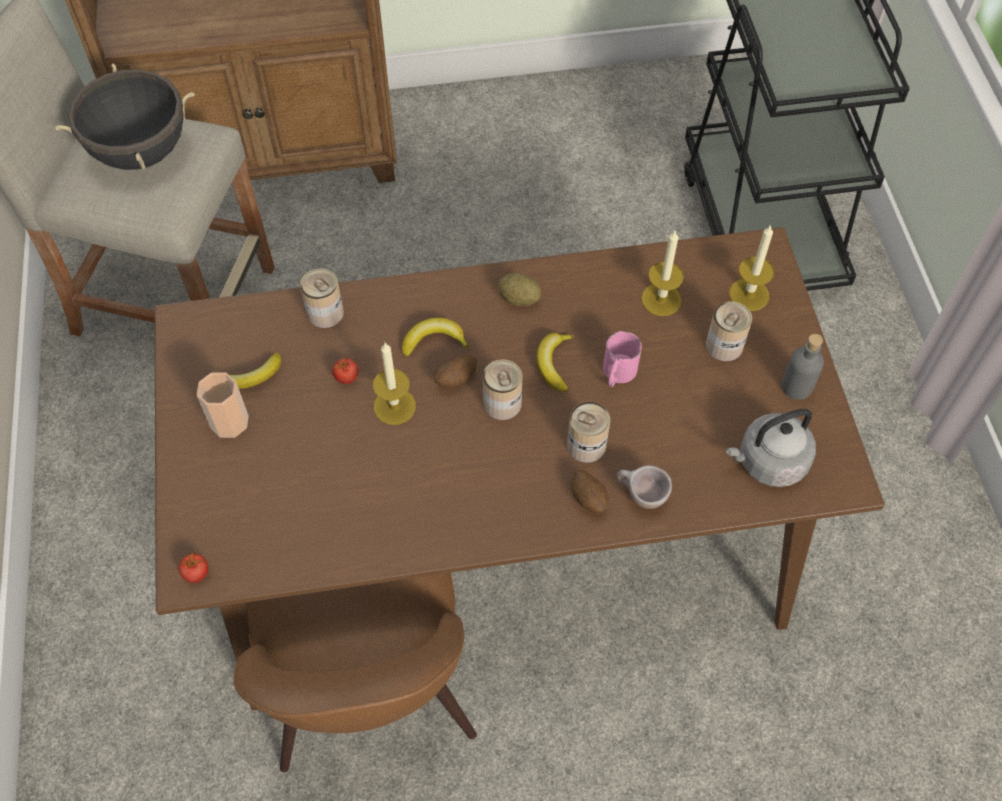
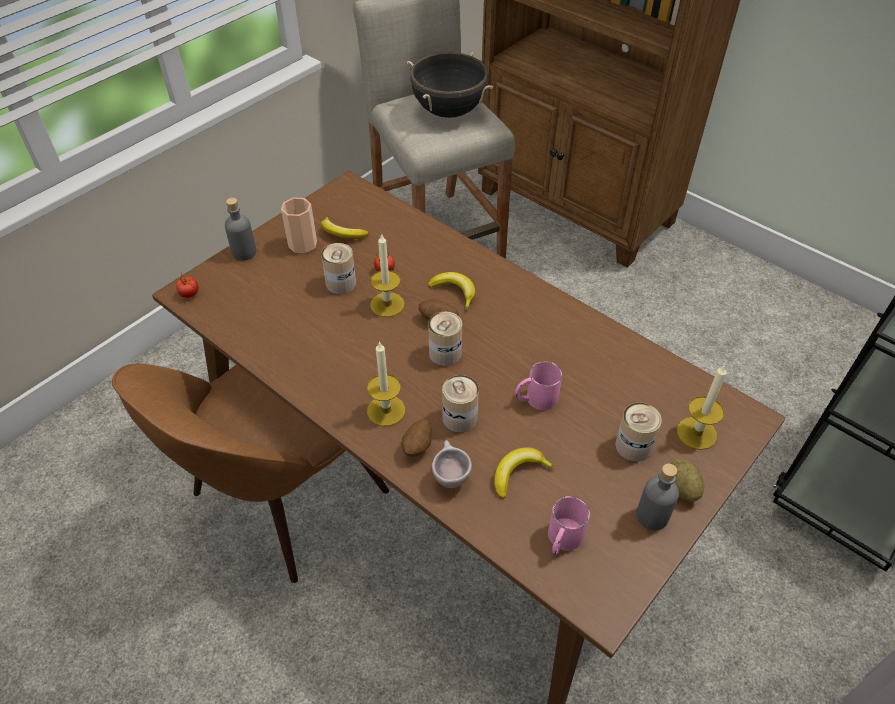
camera: 50 degrees right, 10 degrees down
can [300,269,344,328] -> can moved to [321,243,356,294]
potato [498,273,541,306] -> potato moved to [670,459,704,502]
banana [537,333,574,392] -> banana moved to [494,447,555,499]
candle [641,231,684,316] -> candle moved to [367,341,405,426]
grey kettle [726,409,816,487] -> pink mug [548,496,590,555]
none -> grey bottle [225,198,256,261]

